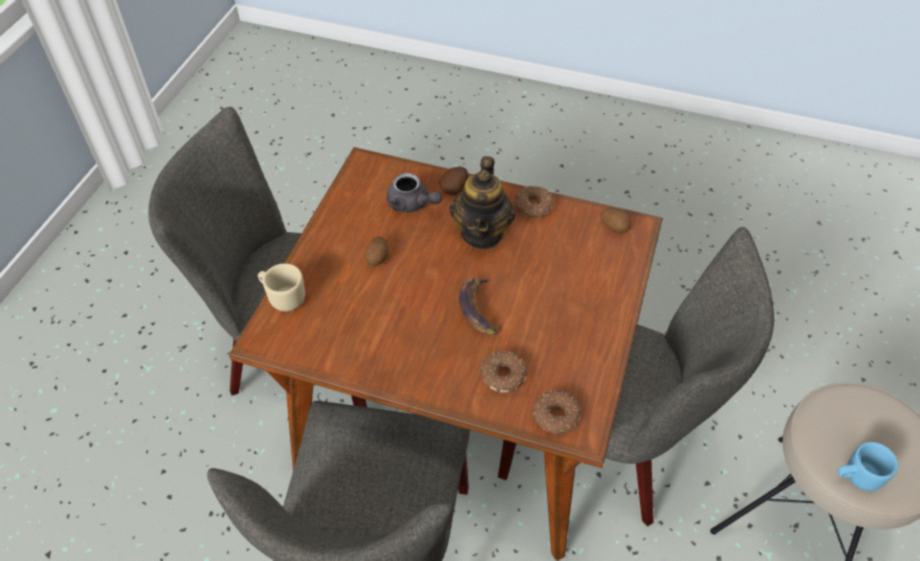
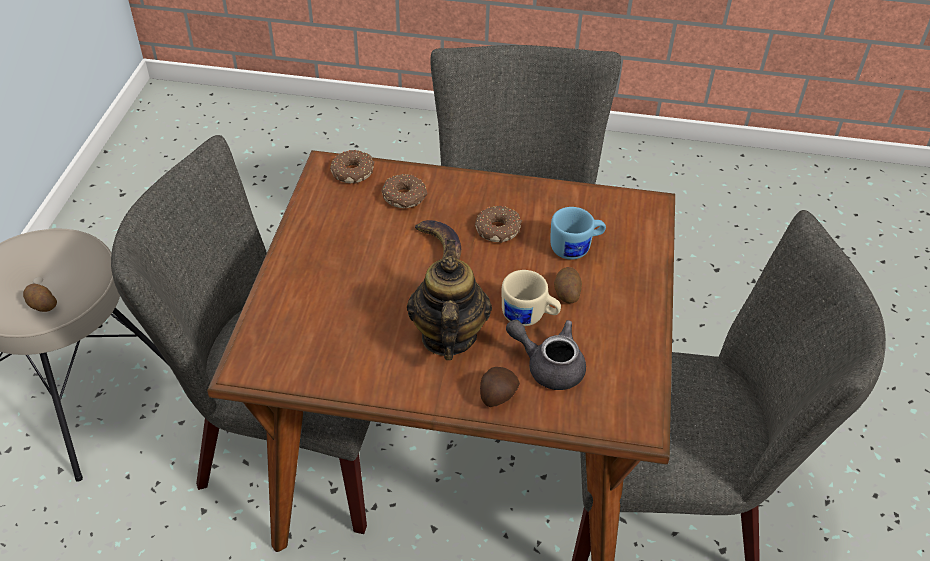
camera: 170 degrees right, 5 degrees down
beige mug [258,263,305,311] -> beige mug moved to [502,270,561,326]
donut [514,186,553,218] -> donut moved to [475,206,522,243]
potato [600,207,631,233] -> potato moved to [23,284,57,312]
blue mug [837,442,898,491] -> blue mug moved to [550,207,606,260]

